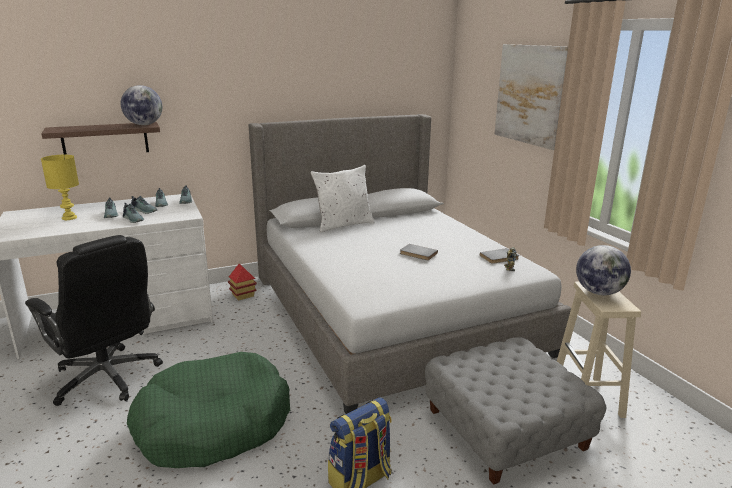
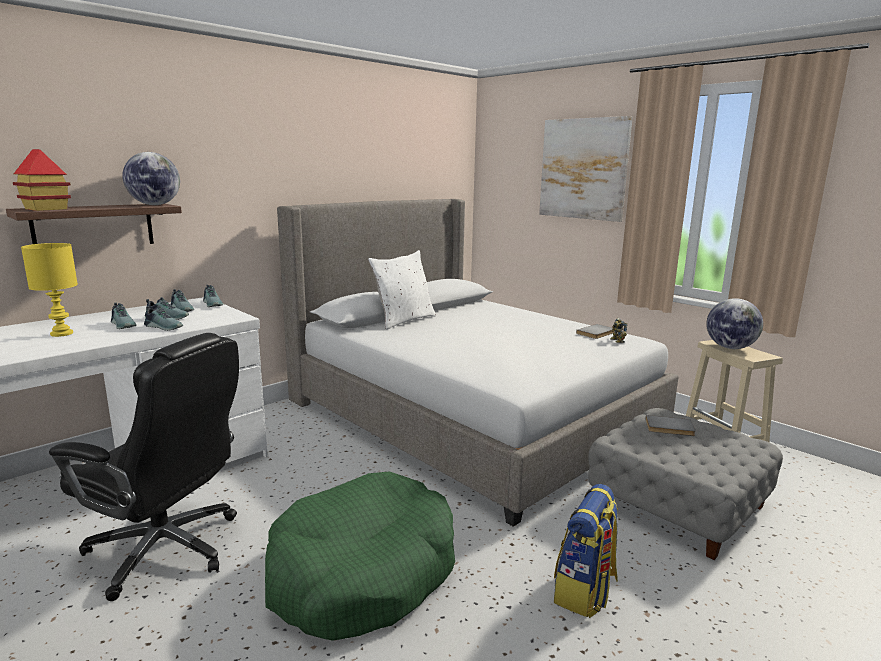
camera: 20 degrees left, 5 degrees down
toy house [228,264,257,301] -> toy house moved to [13,149,71,211]
grey book [400,244,438,260] -> grey book moved to [645,415,696,436]

